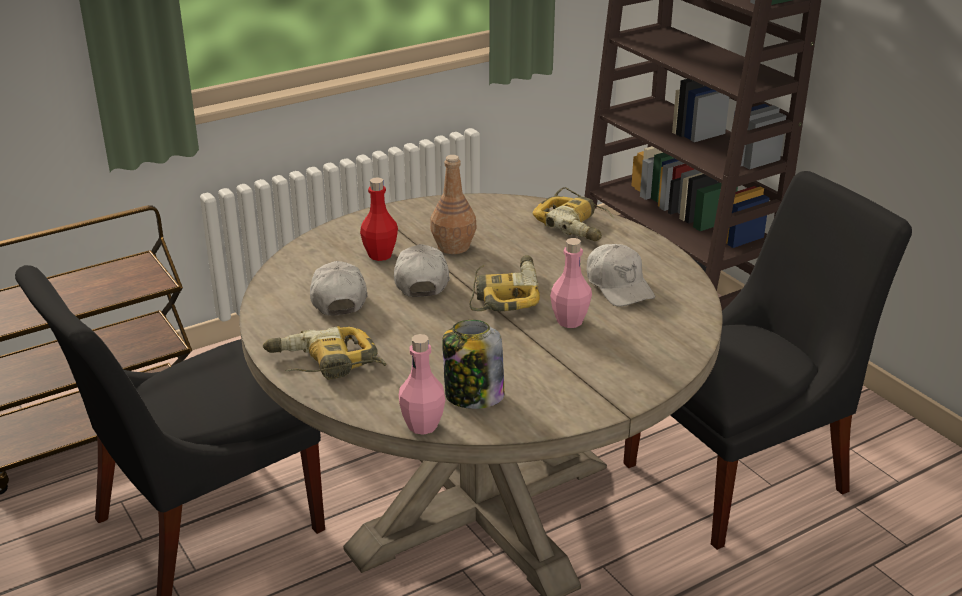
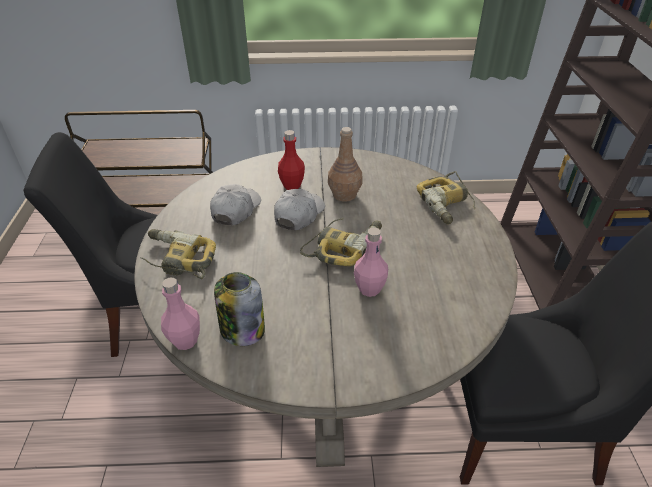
camera: 30 degrees right, 10 degrees up
white cap [587,244,655,307] -> none

